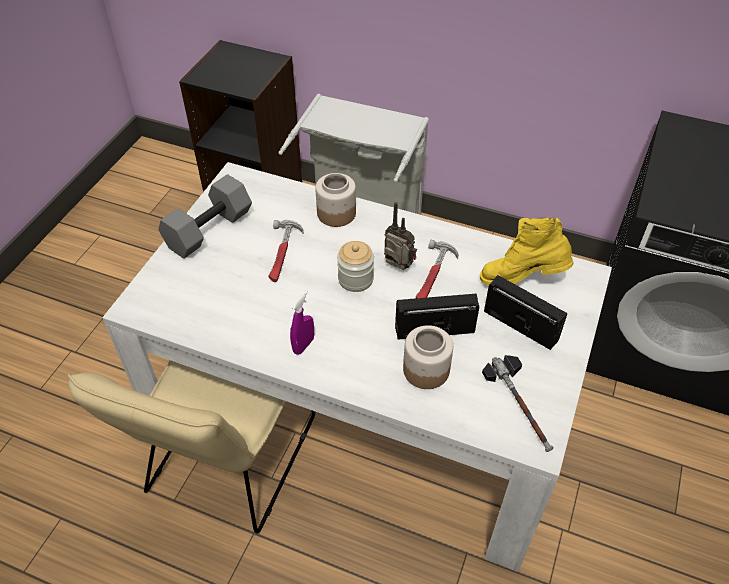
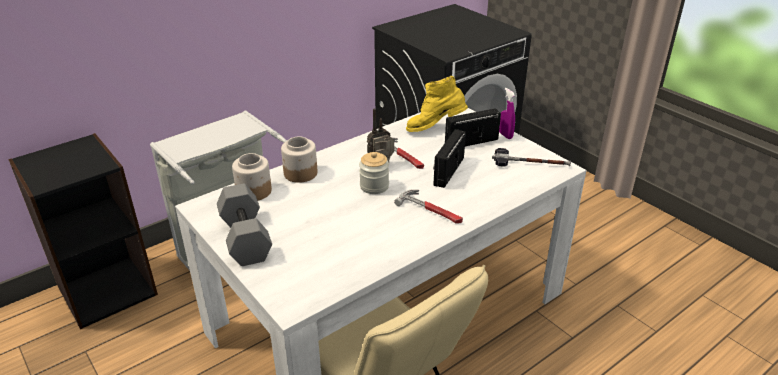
camera: 60 degrees left, 15 degrees down
hammer [269,220,304,282] -> hammer moved to [394,189,463,224]
purple spray bottle [290,291,314,355] -> purple spray bottle moved to [499,88,515,139]
jar [403,325,453,389] -> jar moved to [232,153,272,201]
yellow boot [480,218,574,285] -> yellow boot turned 45 degrees clockwise [406,76,468,132]

